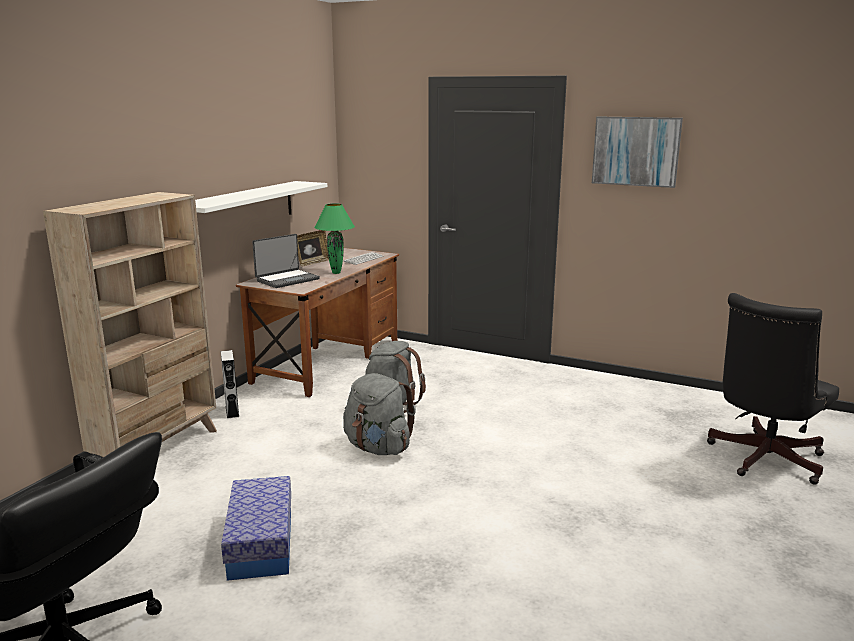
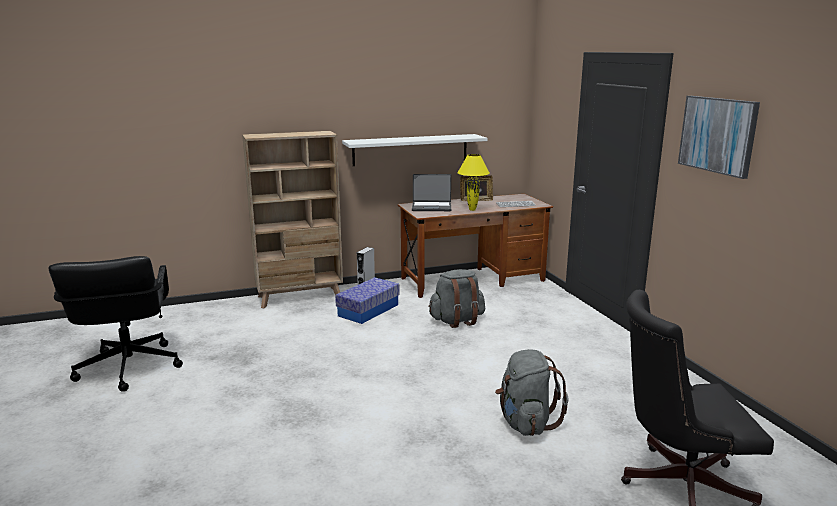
camera: 45 degrees right, 0 degrees up
storage box [221,476,291,581] -> storage box moved to [335,277,400,324]
green table lamp [314,203,355,274] -> yellow table lamp [457,154,490,211]
grey backpack [343,373,416,455] -> grey backpack moved to [495,349,568,436]

